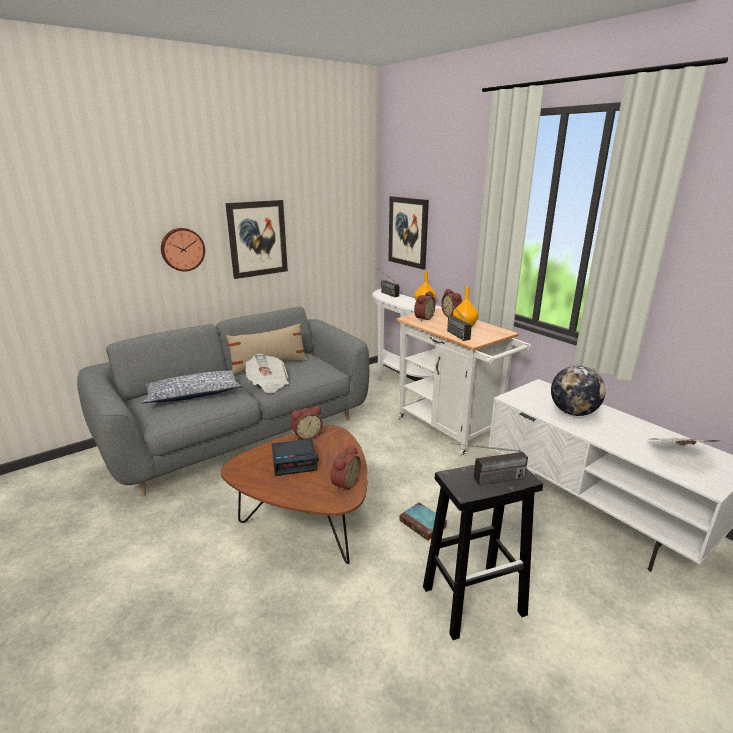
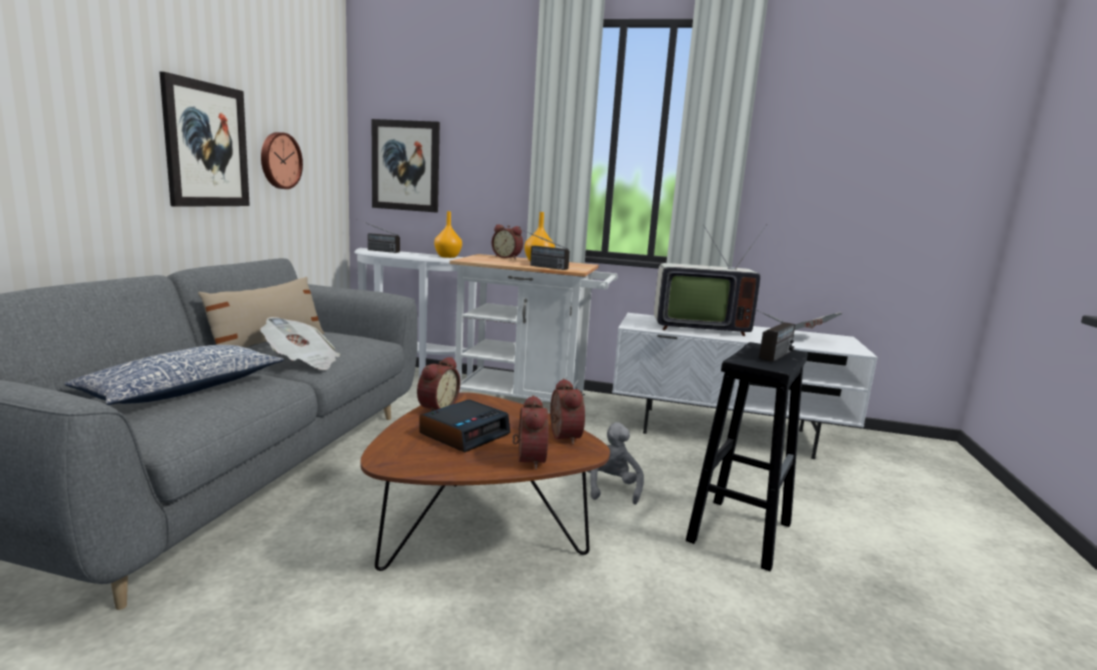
camera: 40 degrees left, 10 degrees down
wall clock [161,228,205,271] -> wall clock moved to [261,132,303,189]
book [399,502,447,541] -> grey plush toy [587,422,644,505]
alarm clock [414,291,436,321] -> alarm clock moved to [512,395,549,470]
globe [551,366,606,416] -> television [654,224,767,336]

